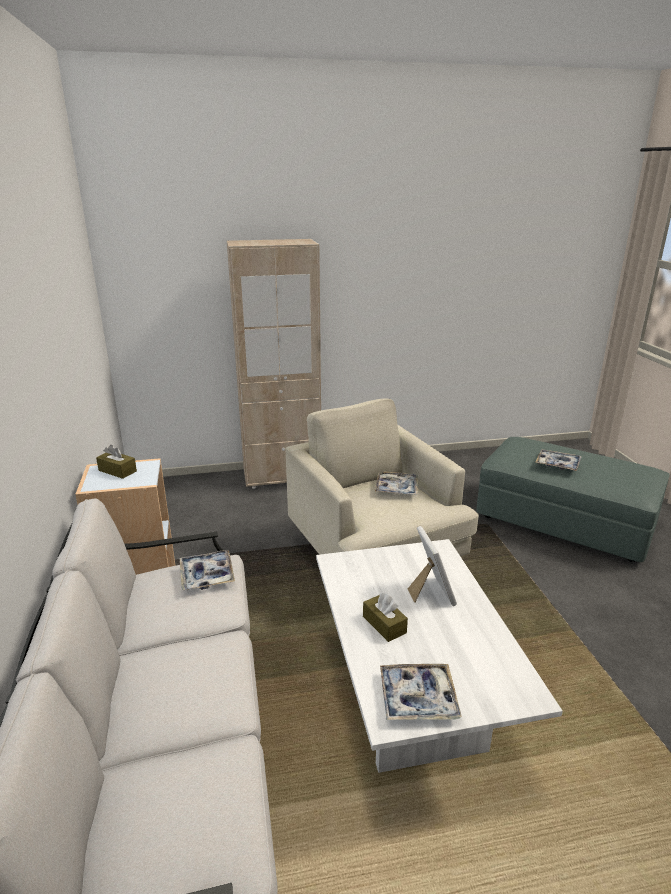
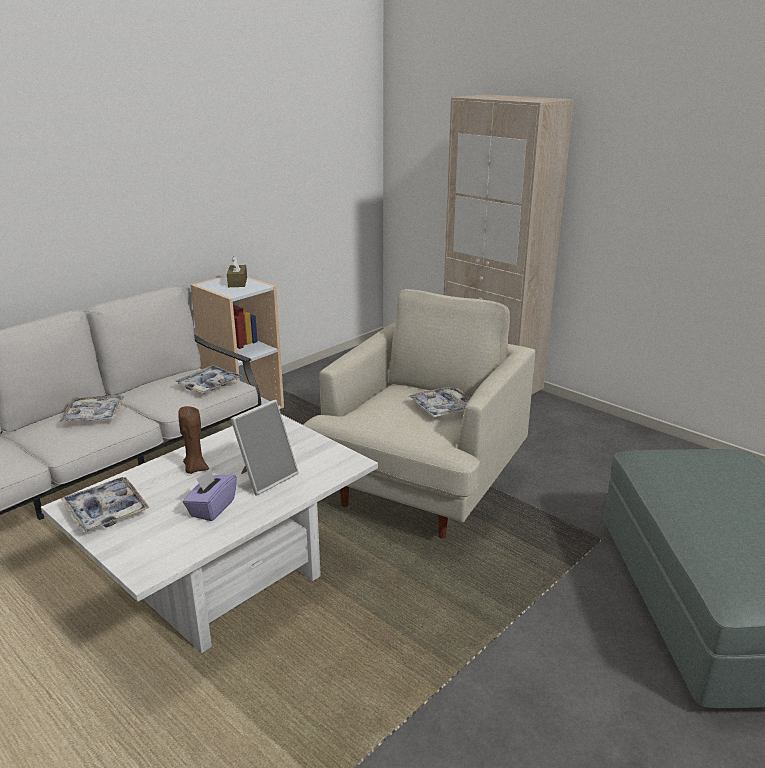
camera: 55 degrees right, 0 degrees up
brown tissue box [363,593,408,642] -> brown candle [178,406,209,474]
tray [535,449,582,471] -> tray moved to [60,395,124,422]
none -> purple tissue box [183,468,237,521]

